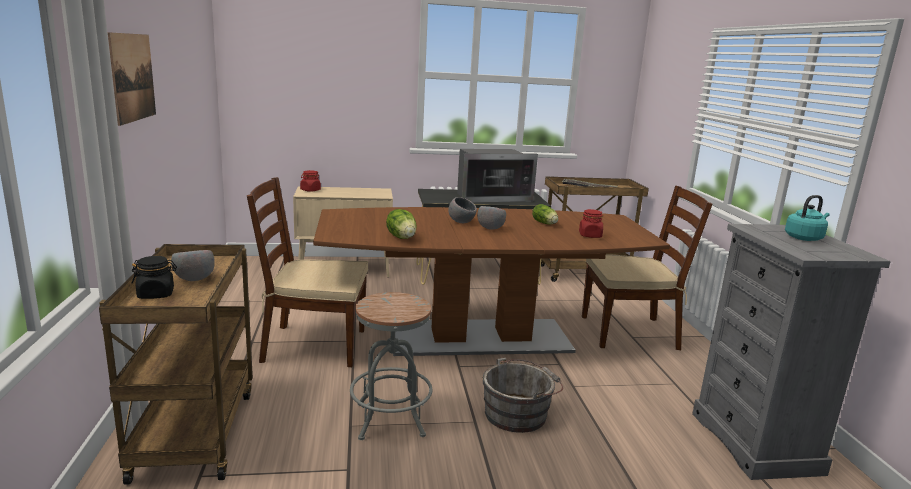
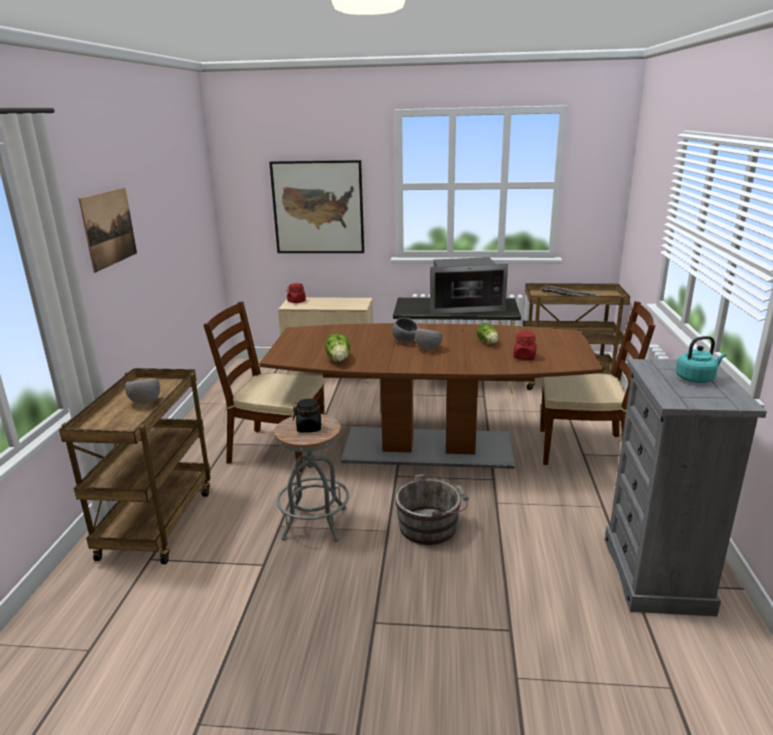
camera: 15 degrees right, 5 degrees up
black jar [132,256,177,299] -> black jar moved to [293,399,324,433]
none -> picture [269,160,364,253]

